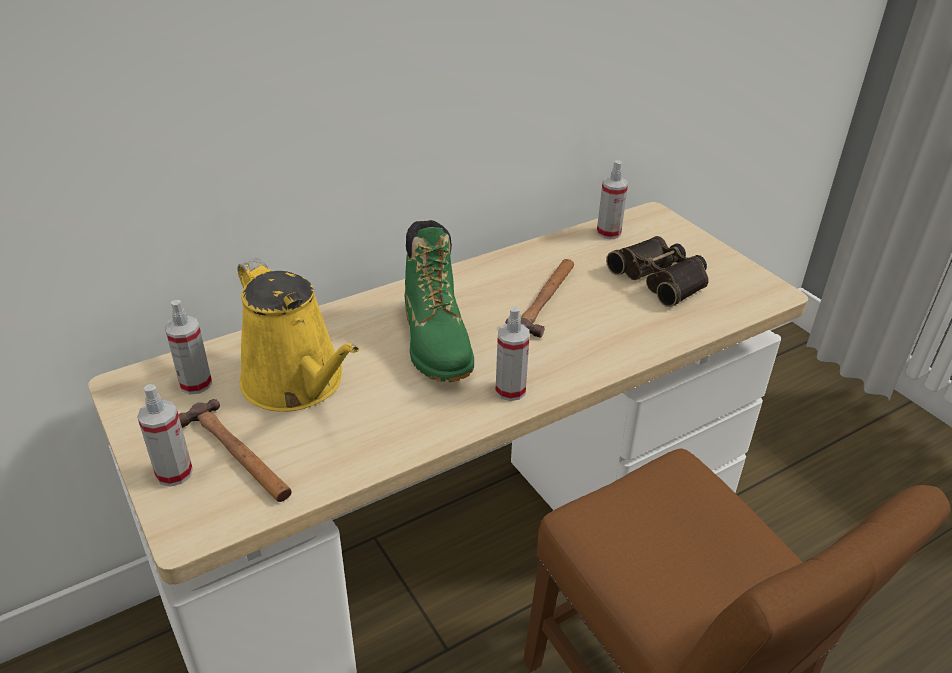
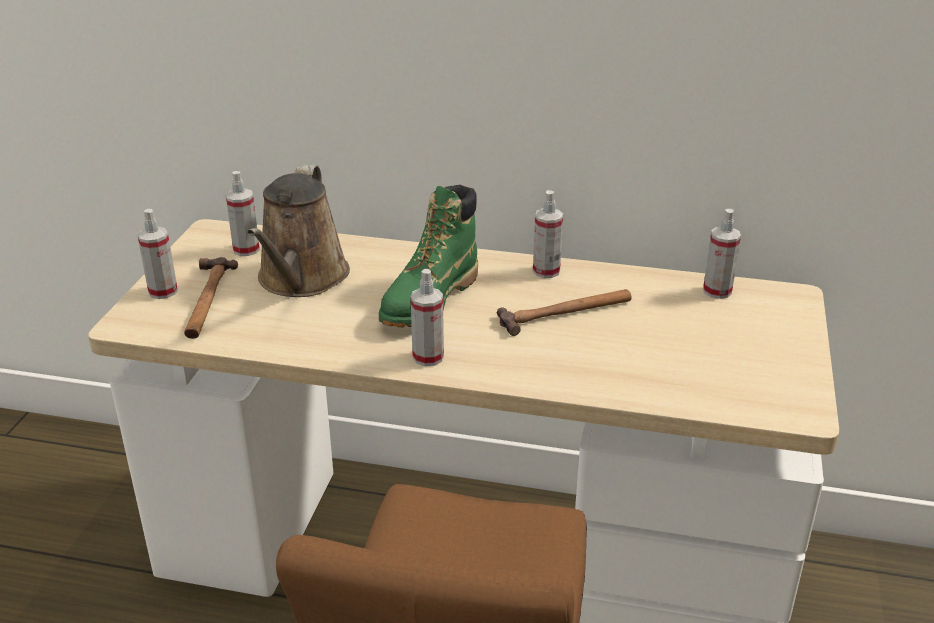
camera: 45 degrees right, 5 degrees down
yellow watering can [237,258,359,412] -> brown watering can [247,165,350,297]
binoculars [606,236,709,307] -> none
none -> spray bottle [533,190,563,278]

